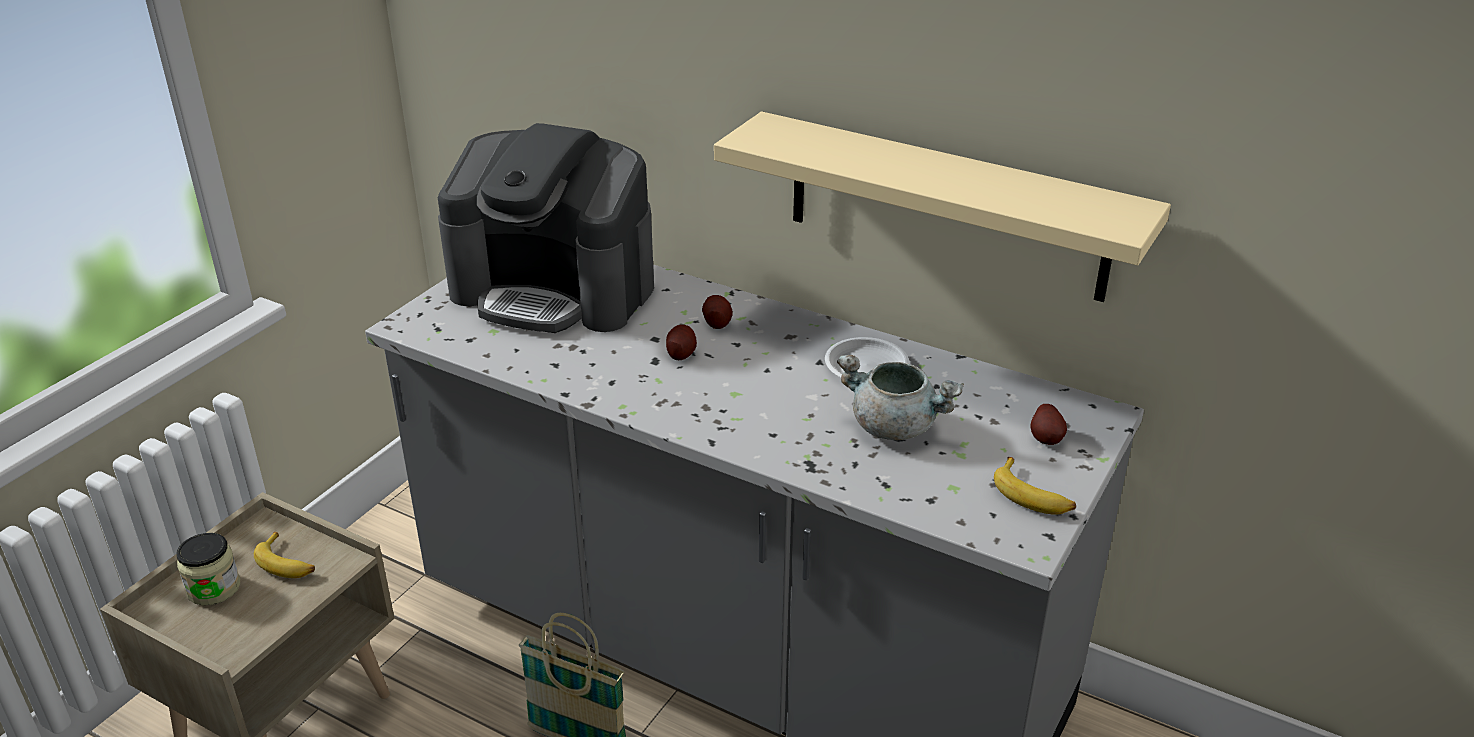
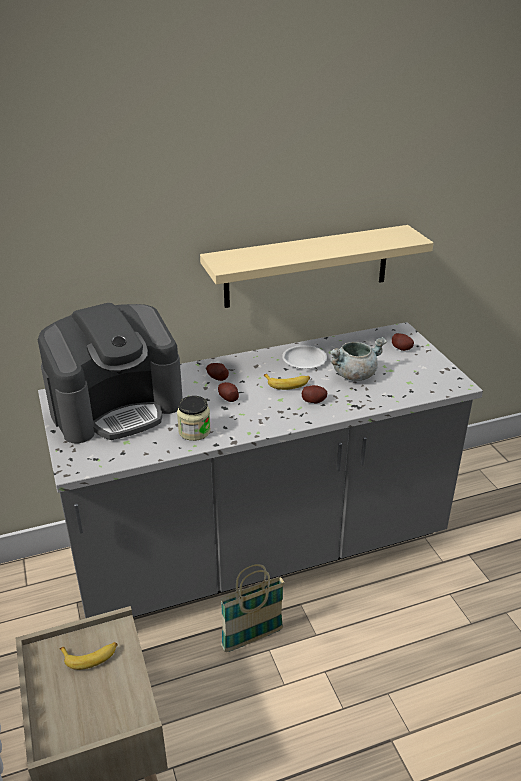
camera: 50 degrees left, 0 degrees up
jar [176,533,240,605] -> jar moved to [177,396,211,441]
banana [994,457,1076,515] -> banana moved to [264,374,310,390]
none -> potato [302,385,327,403]

